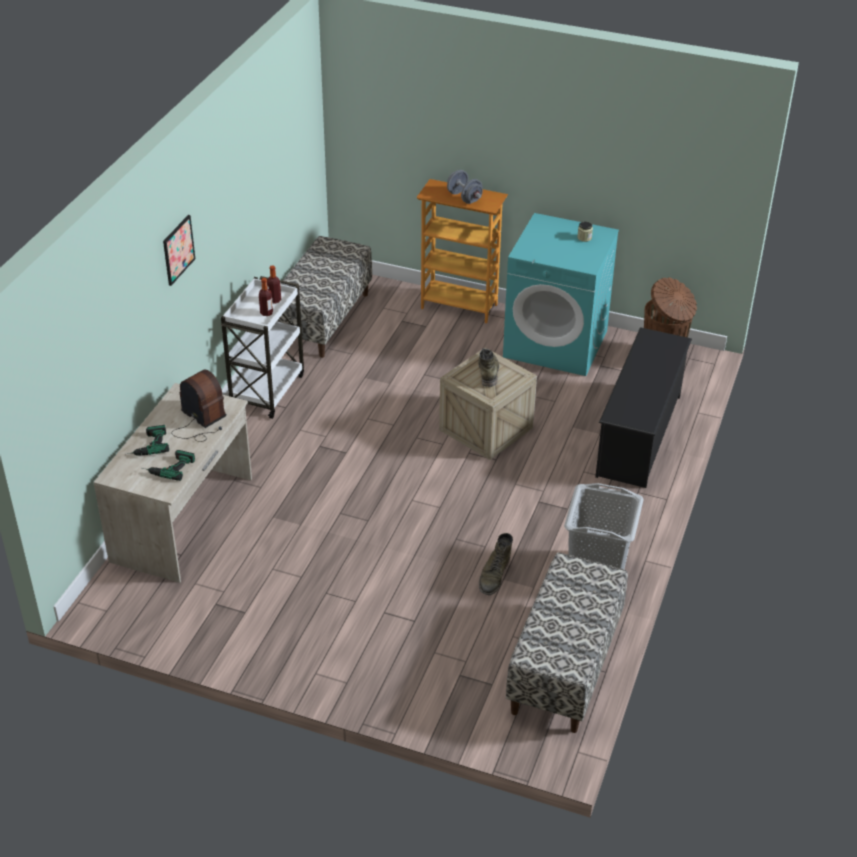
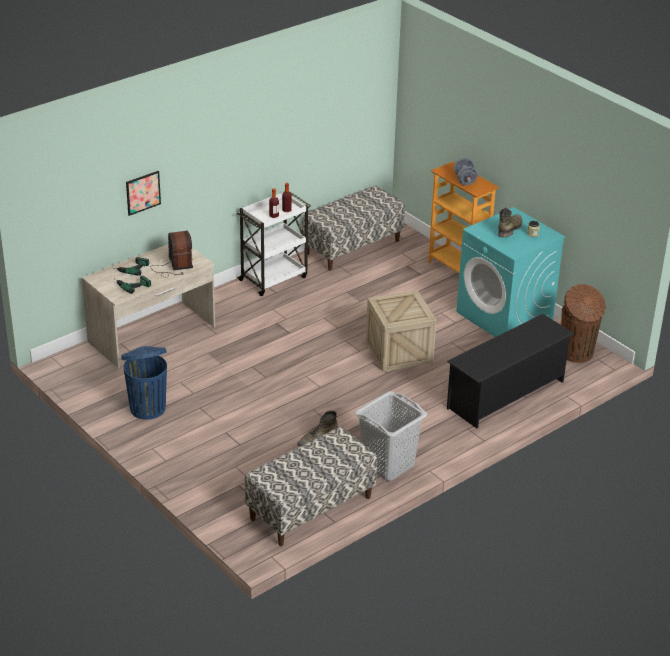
camera: 30 degrees right, 5 degrees down
picture [163,215,195,286] -> picture moved to [126,171,161,216]
green boot [479,348,499,387] -> green boot moved to [498,208,523,237]
none -> blue trash can [121,346,167,420]

